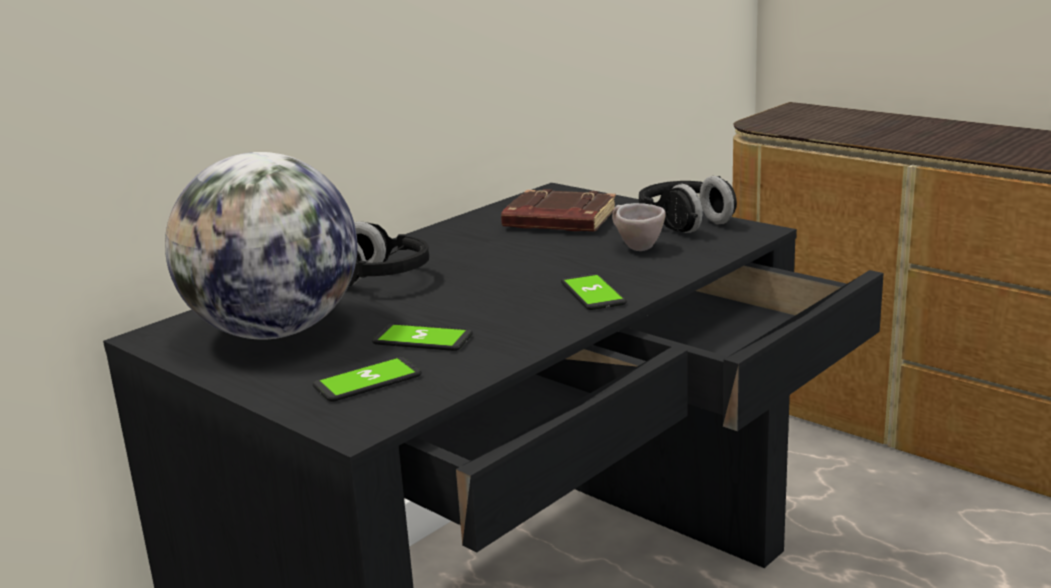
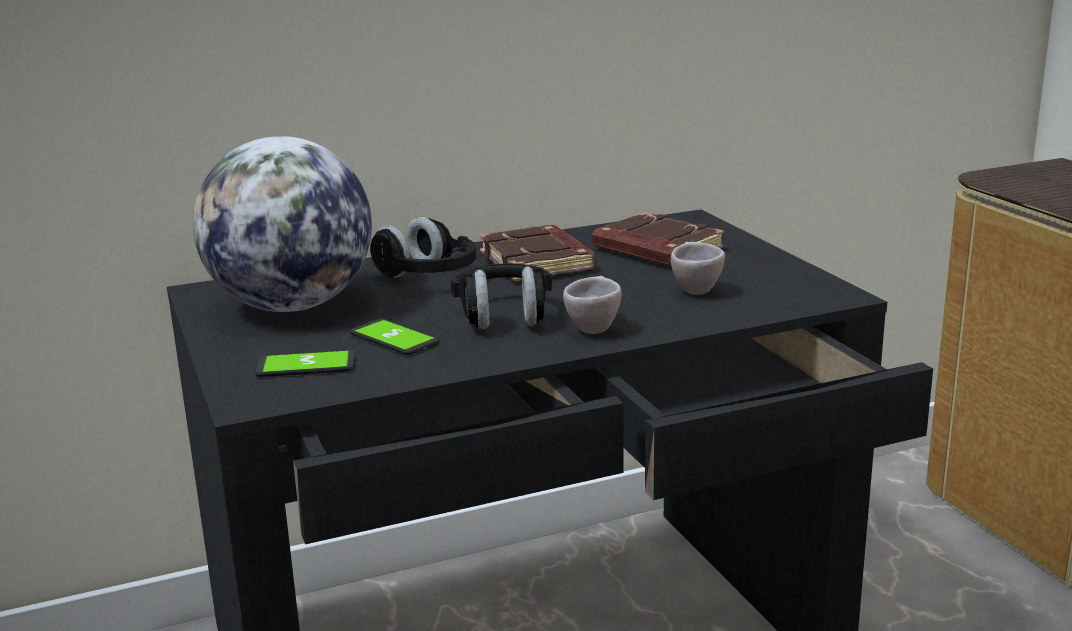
camera: 25 degrees right, 0 degrees up
phone [561,273,627,310] -> beige cup [563,276,622,334]
black headphones [639,176,737,233] -> black headphones moved to [451,263,552,330]
none -> brown book [479,225,597,281]

